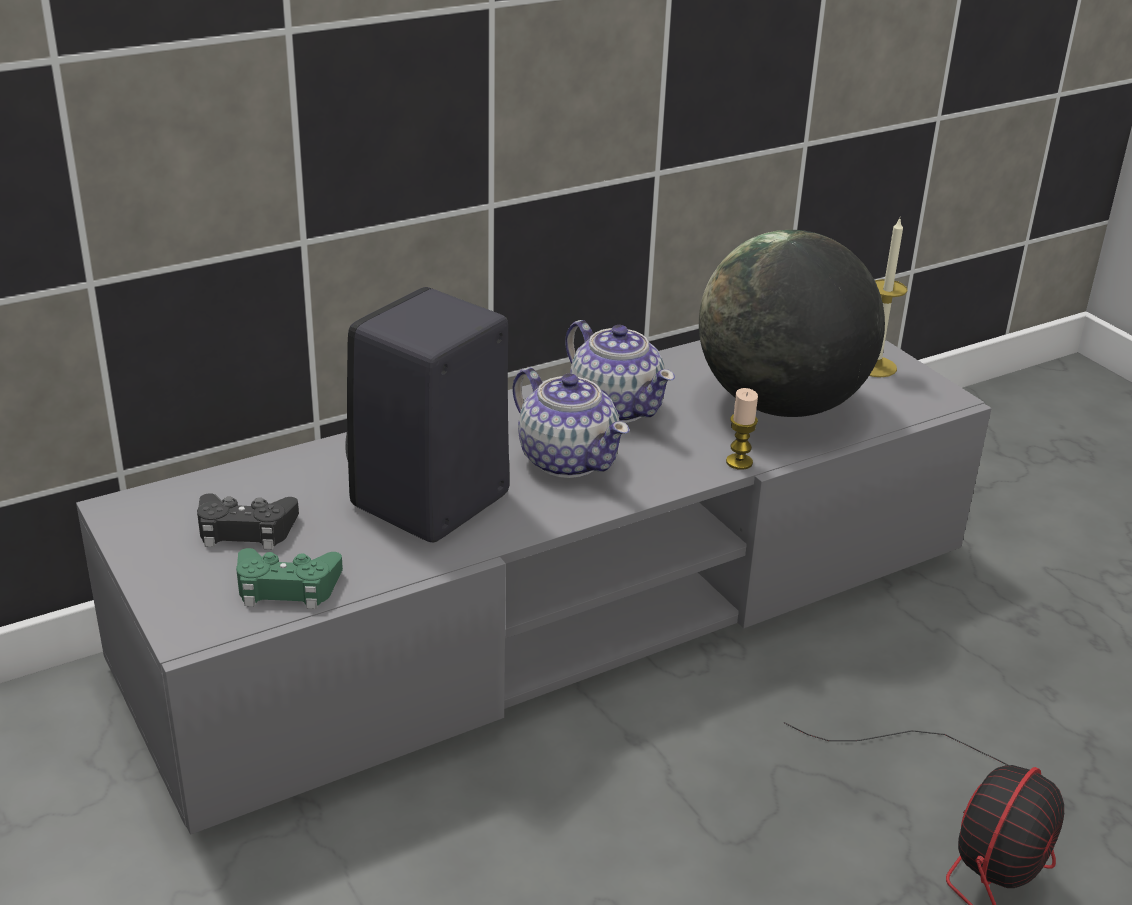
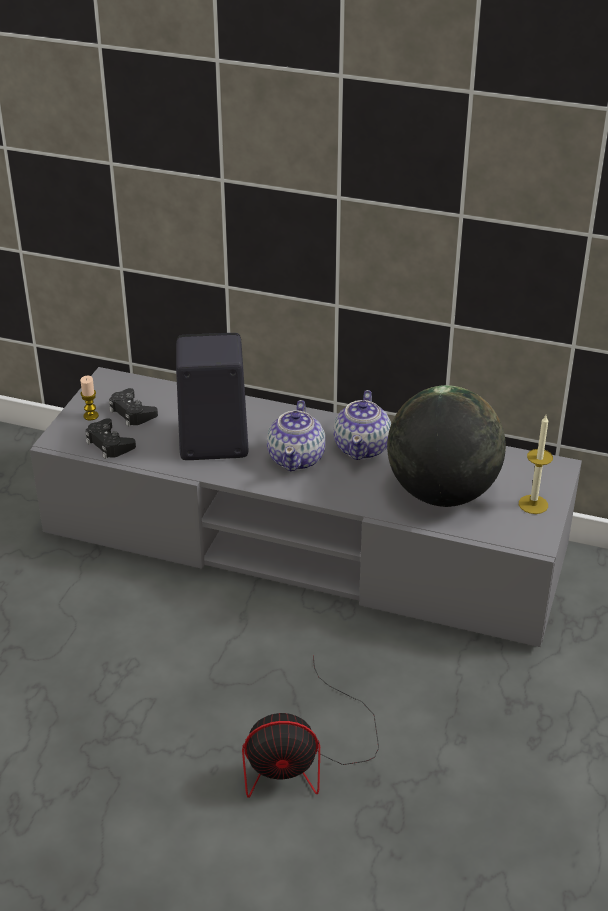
camera: 50 degrees right, 5 degrees up
green game controller [236,548,343,609] -> black game controller [86,418,136,459]
candle [726,388,758,470] -> candle moved to [80,376,99,421]

